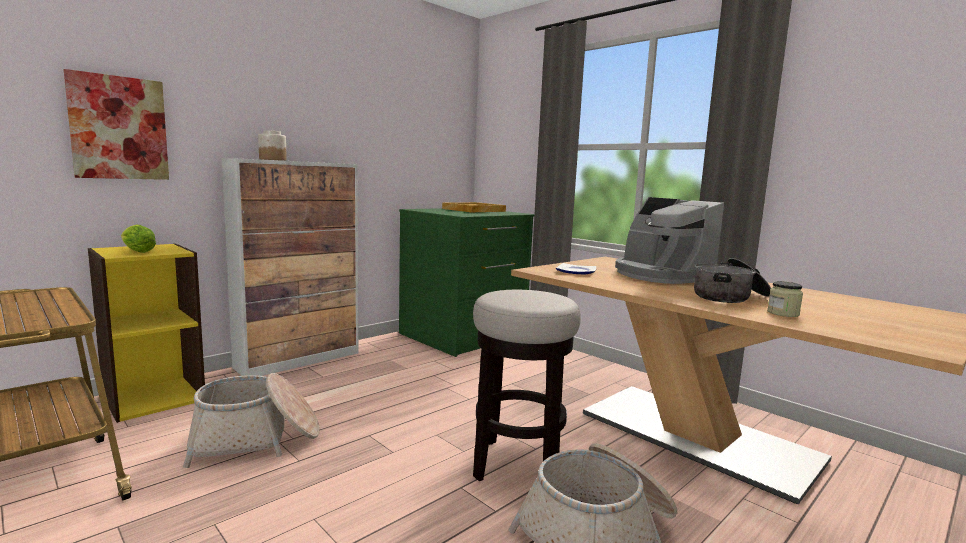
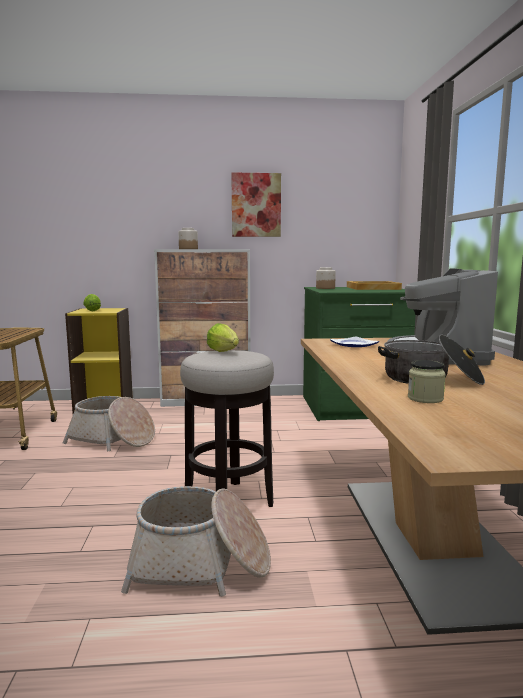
camera: 40 degrees right, 0 degrees up
picture [64,69,169,180] -> picture moved to [231,173,281,237]
none -> lettuce [207,323,239,352]
none -> jar [316,267,336,289]

